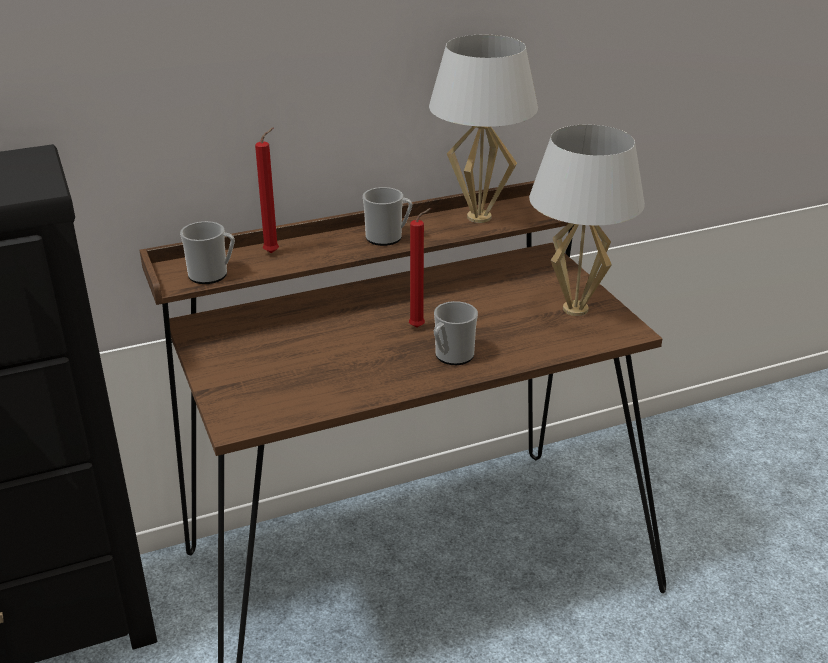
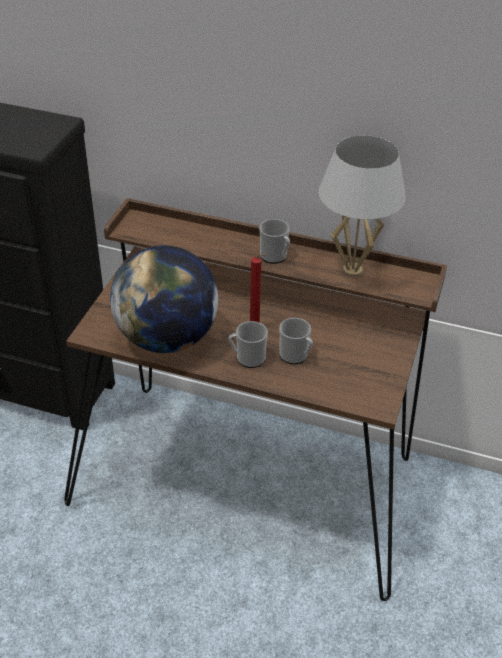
camera: 40 degrees right, 10 degrees up
mug [180,221,235,284] -> mug moved to [279,318,313,364]
red candle [255,127,279,253] -> none
white table lamp [529,124,645,316] -> none
none -> globe [110,245,219,353]

